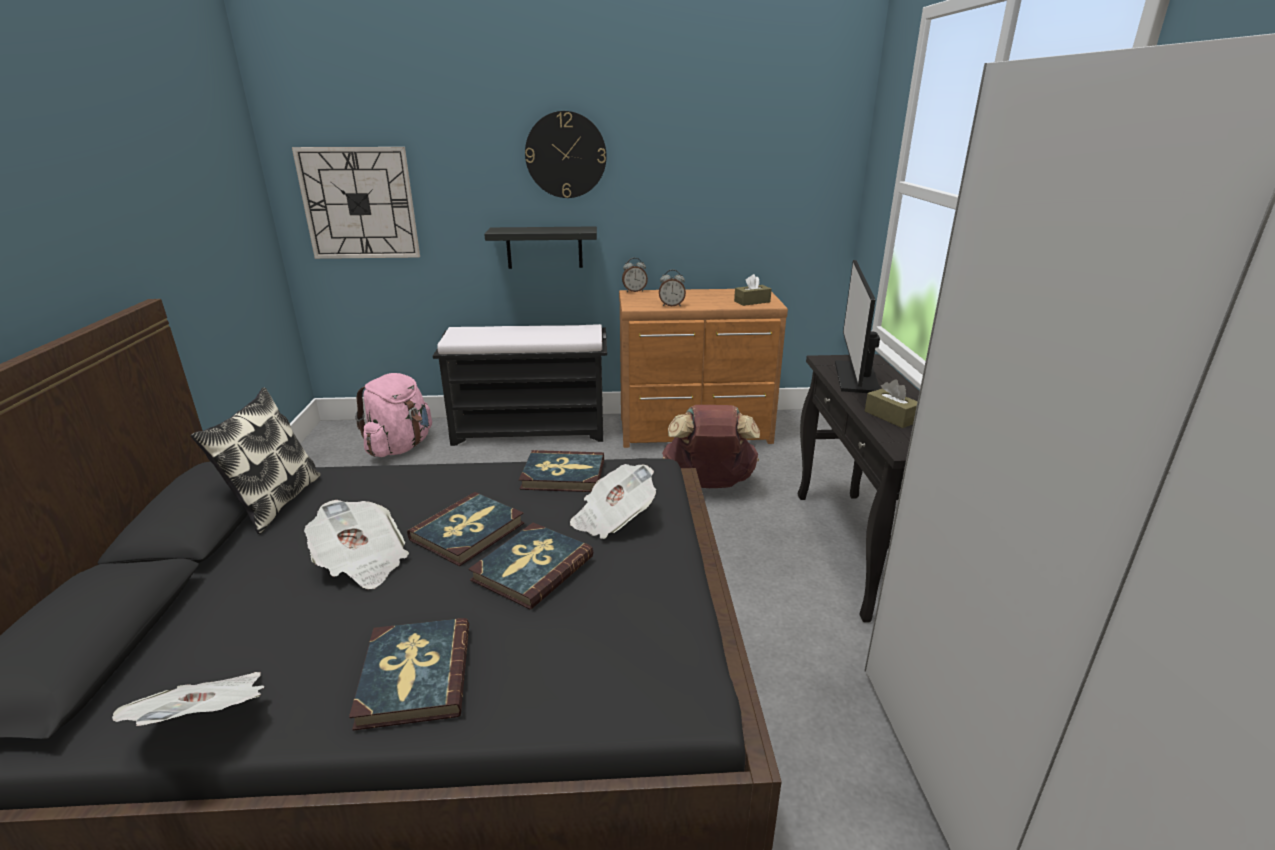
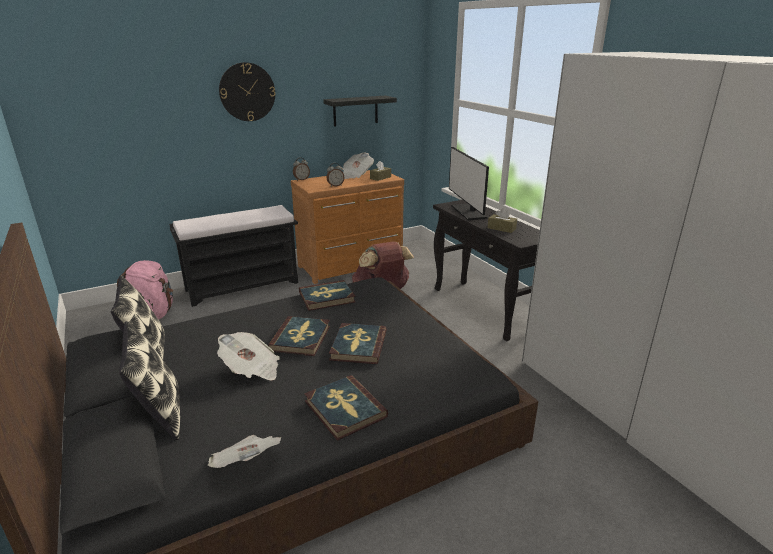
camera: 25 degrees left, 0 degrees up
wall clock [292,147,420,259] -> none
black shelf [484,226,597,269] -> black shelf moved to [323,96,397,127]
newspaper [570,464,656,539] -> newspaper moved to [343,153,374,179]
none -> pillow [119,321,180,440]

